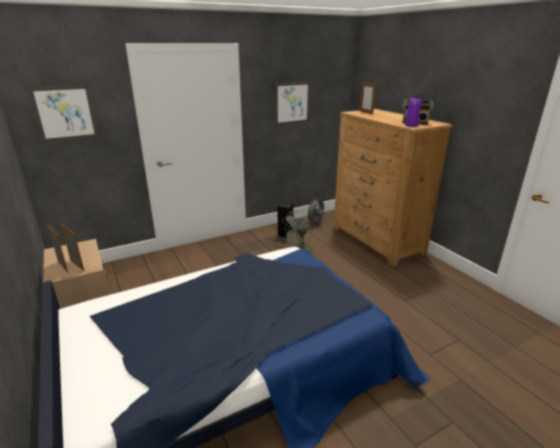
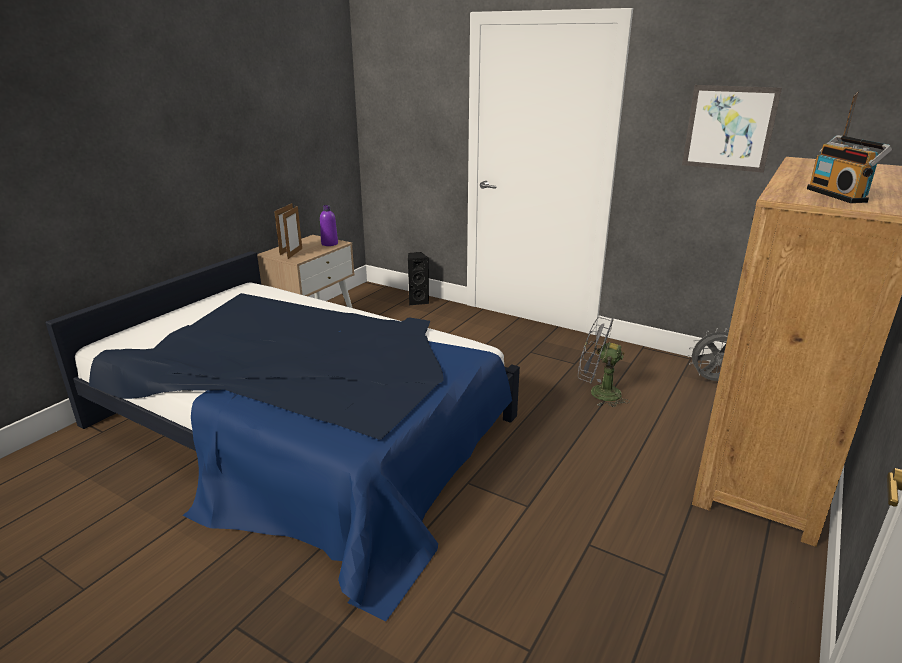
camera: 60 degrees right, 0 degrees up
picture [28,85,98,142] -> none
black speaker [278,203,293,238] -> black speaker moved to [408,252,429,305]
purple bottle [405,94,421,127] -> purple bottle moved to [320,205,338,246]

